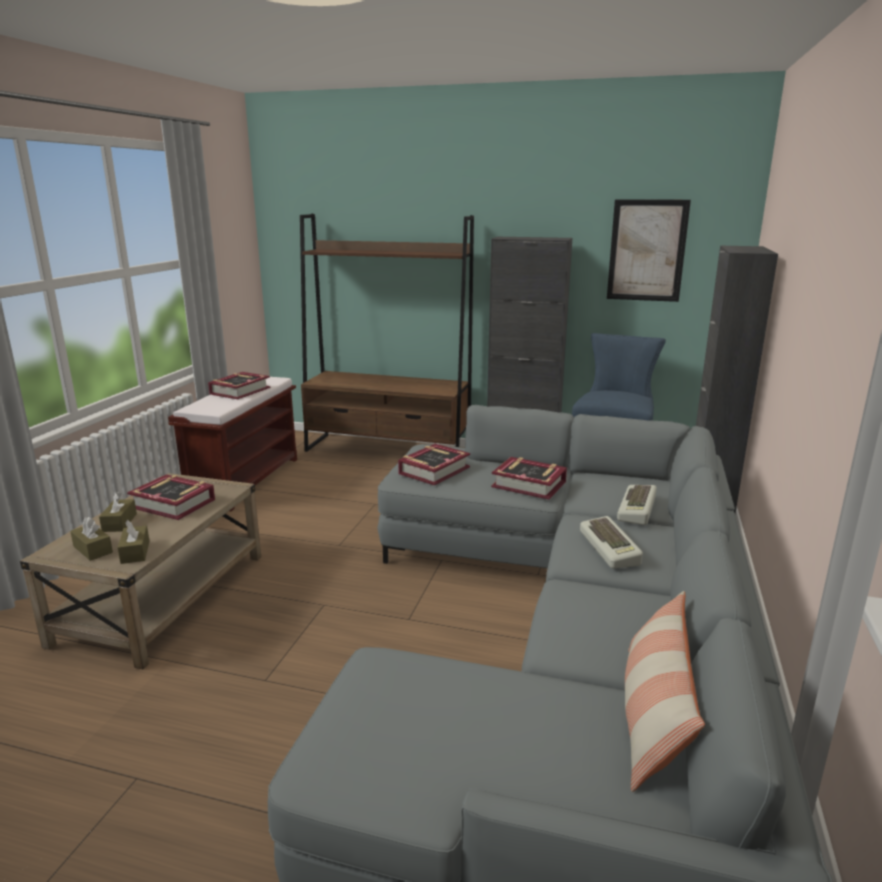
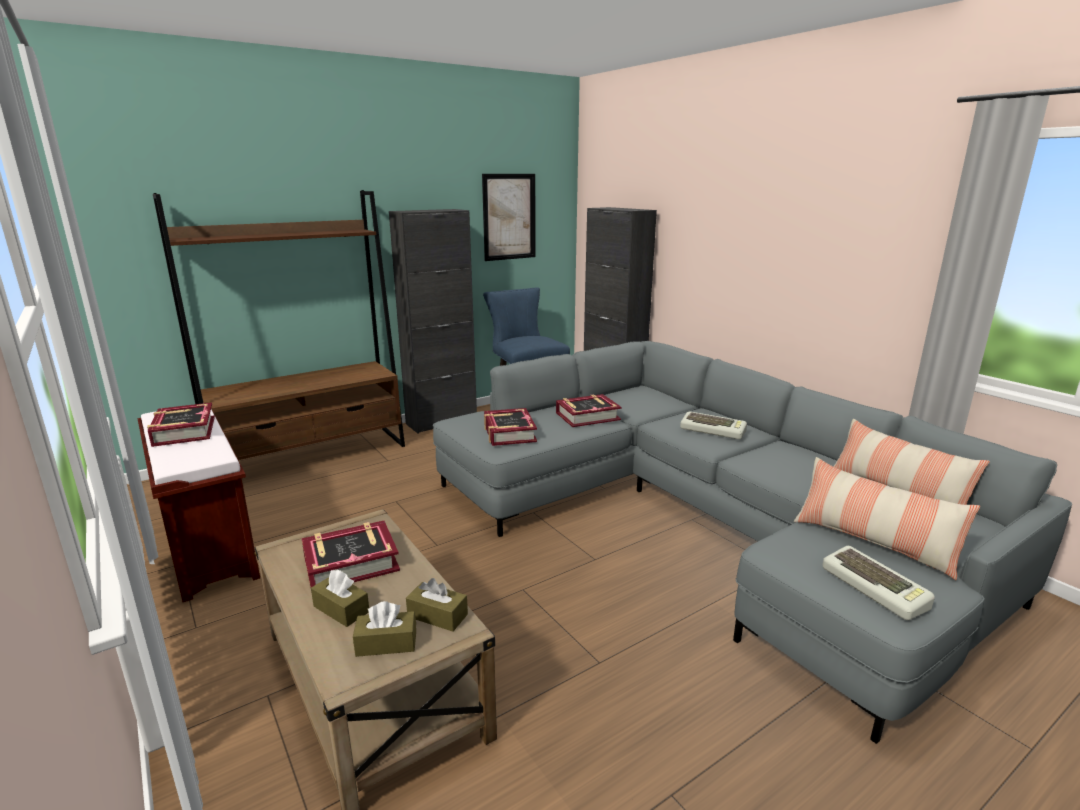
camera: 50 degrees left, 0 degrees up
keyboard [617,485,657,525] -> keyboard moved to [822,546,935,620]
none -> pillow [794,457,980,580]

